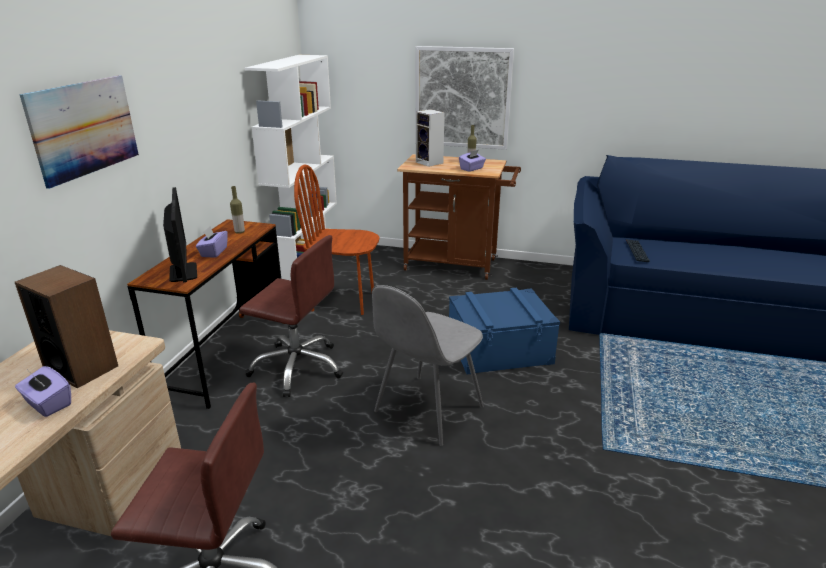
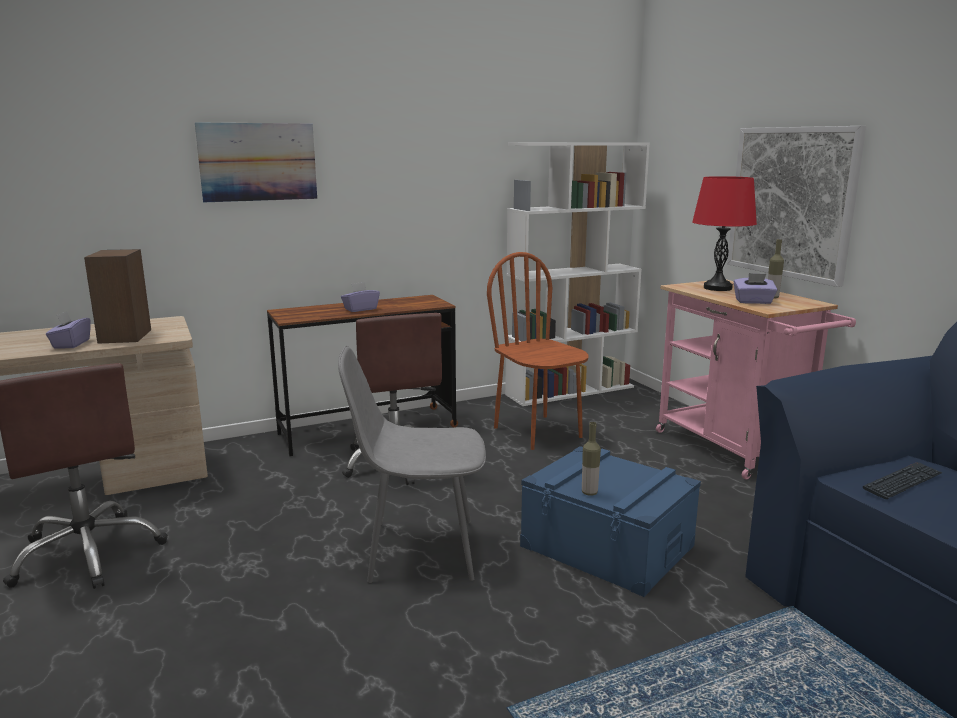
camera: 50 degrees right, 10 degrees down
monitor [163,187,197,282] -> none
bottle [230,186,245,234] -> bottle moved to [582,422,601,496]
brown cart [397,154,521,280] -> pink cart [656,280,856,480]
speaker [416,109,445,167] -> red table lamp [692,176,757,291]

